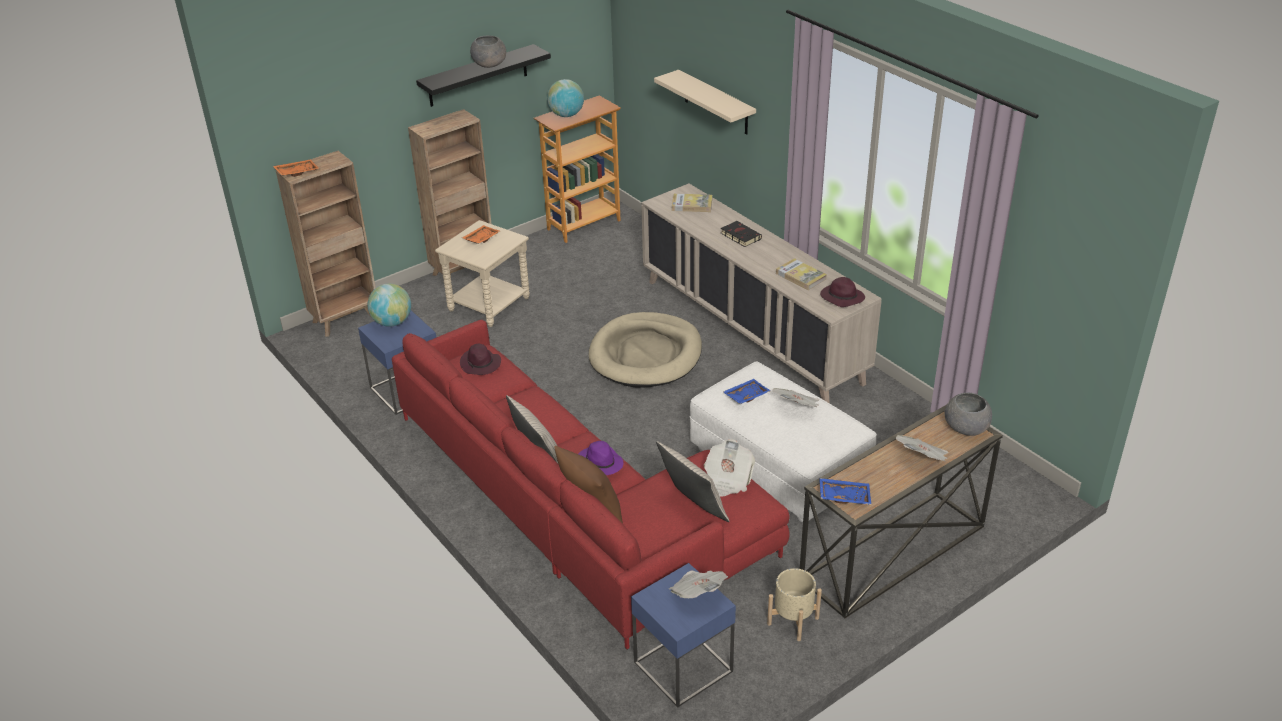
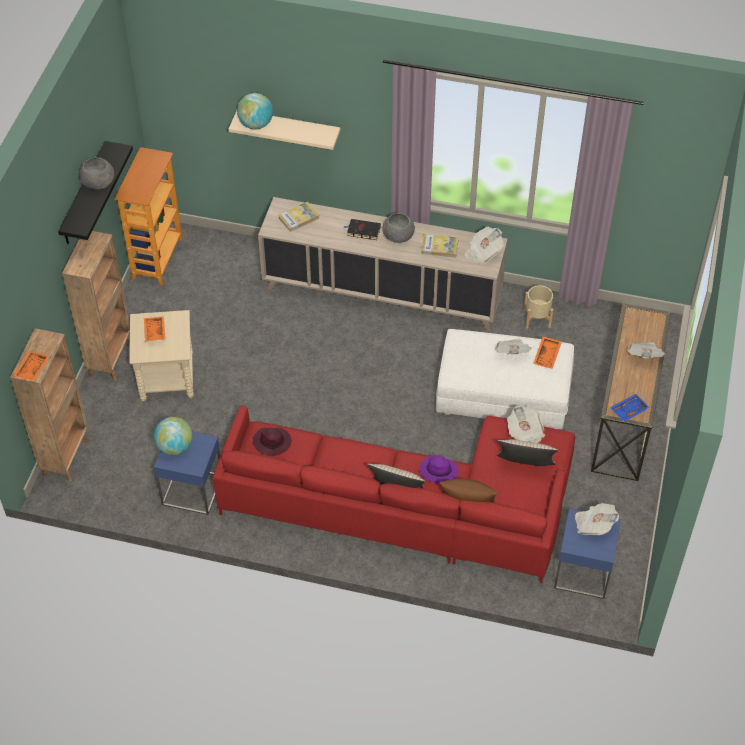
camera: 40 degrees left, 15 degrees up
globe [547,79,584,117] -> globe moved to [237,93,273,130]
beige dog bed [589,312,702,388] -> none
blue tray [723,379,771,404] -> none
beige planter [767,568,822,641] -> beige planter moved to [524,285,553,328]
purple hat [820,277,865,307] -> newspaper [465,227,504,264]
grey bowl [945,393,992,436] -> grey bowl moved to [382,213,415,243]
none -> orange tray [533,337,562,369]

